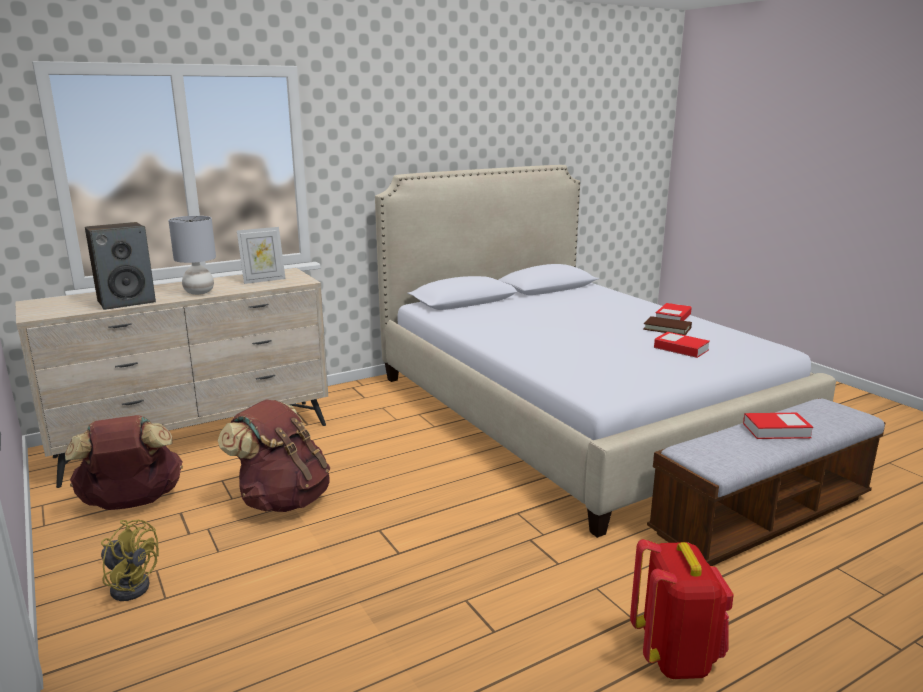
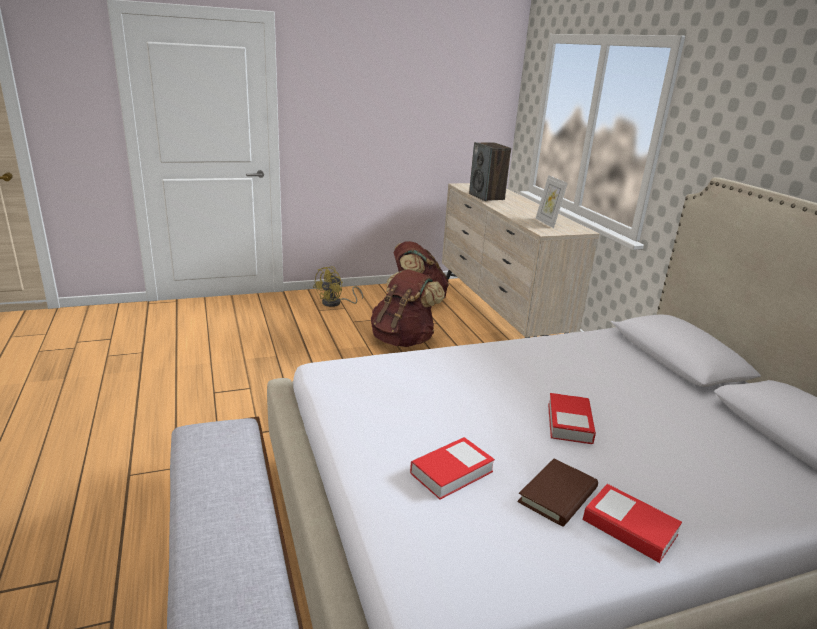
camera: 100 degrees right, 5 degrees up
grey table lamp [168,216,216,295] -> none
red backpack [630,539,734,679] -> none
book [743,413,813,439] -> book moved to [548,393,596,444]

